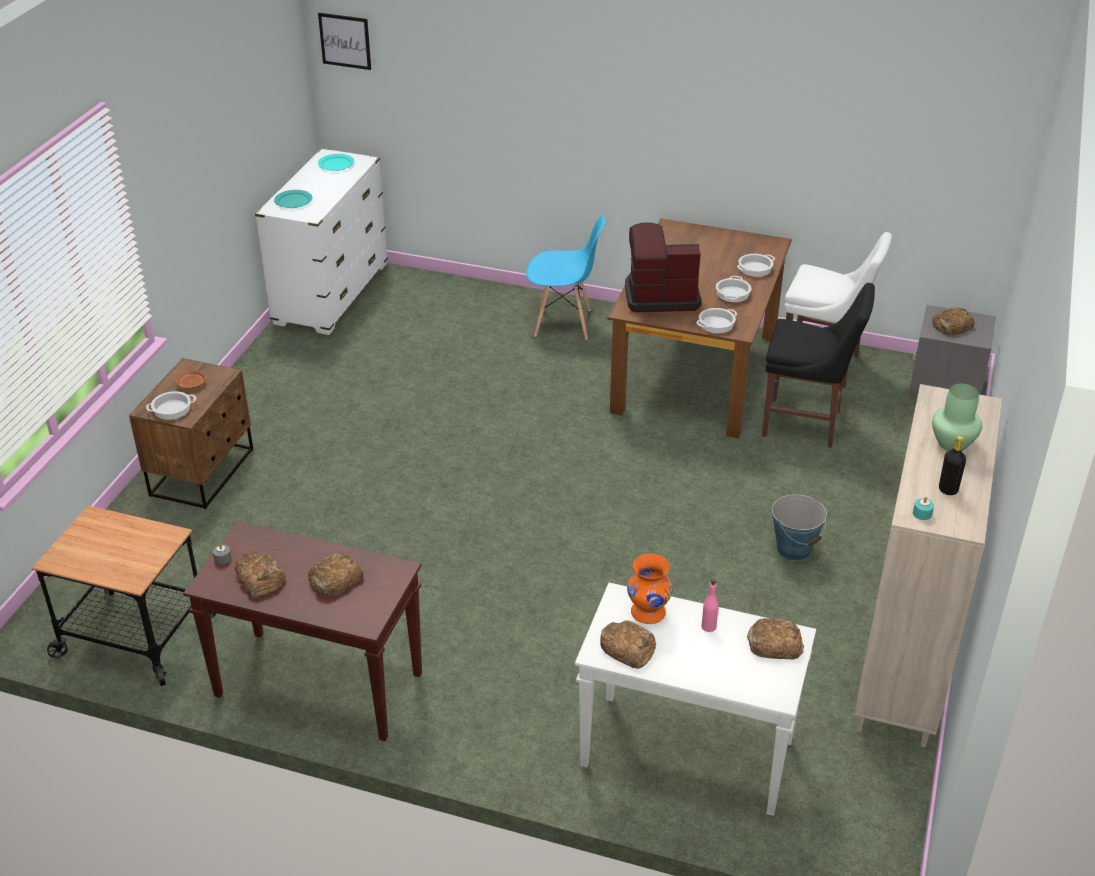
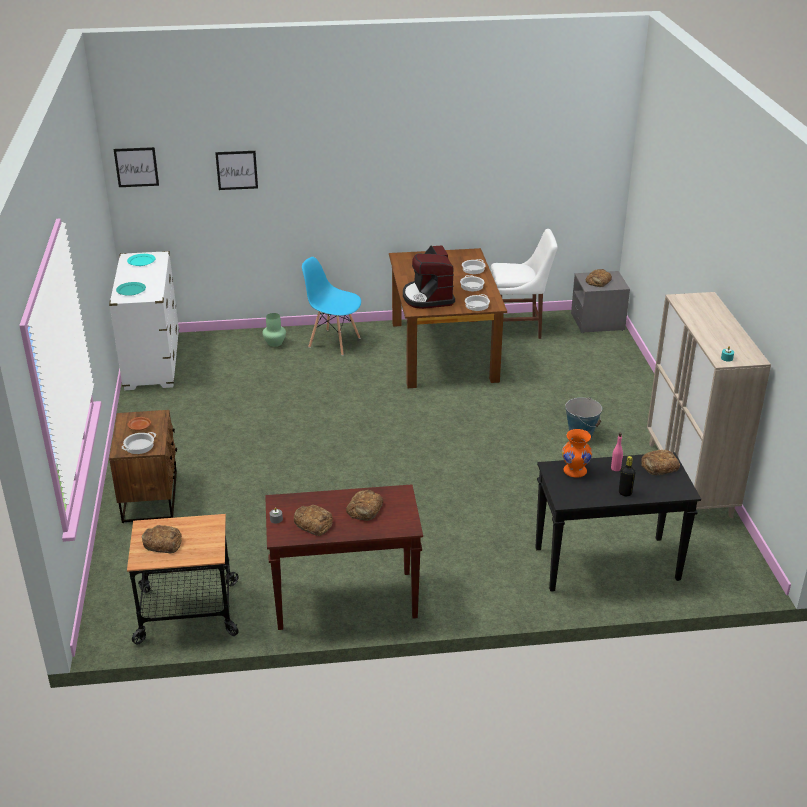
camera: 25 degrees left, 5 degrees down
blue chair [526,215,605,340] -> blue chair turned 135 degrees counterclockwise [302,257,361,356]
white console table [575,583,816,816] -> black console table [535,452,701,592]
bread [600,620,656,669] -> bread moved to [142,525,182,554]
coffee machine [625,222,702,312] -> coffee machine turned 75 degrees counterclockwise [403,245,455,309]
black chair [762,283,875,448] -> none
green vase [932,383,982,451] -> green vase moved to [262,313,286,347]
black bottle [939,436,966,495] -> black bottle moved to [619,456,635,496]
none -> picture [215,151,258,190]

